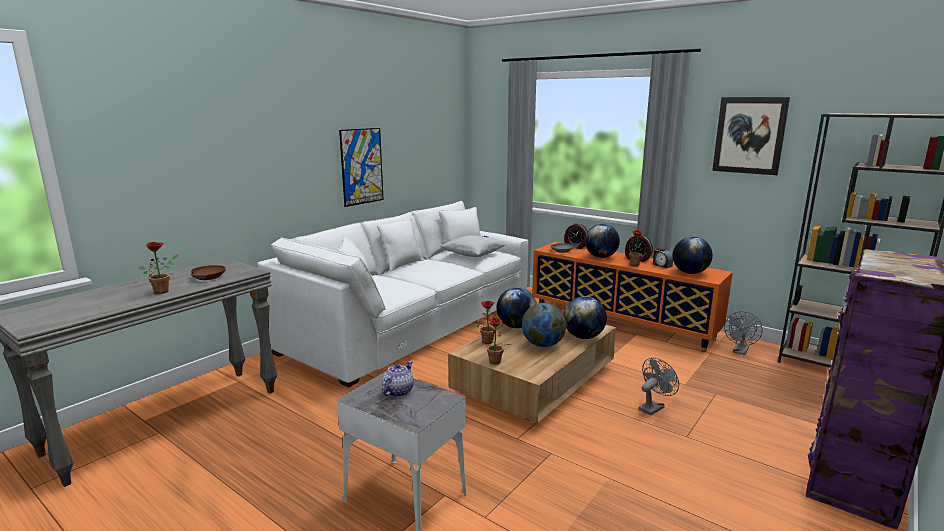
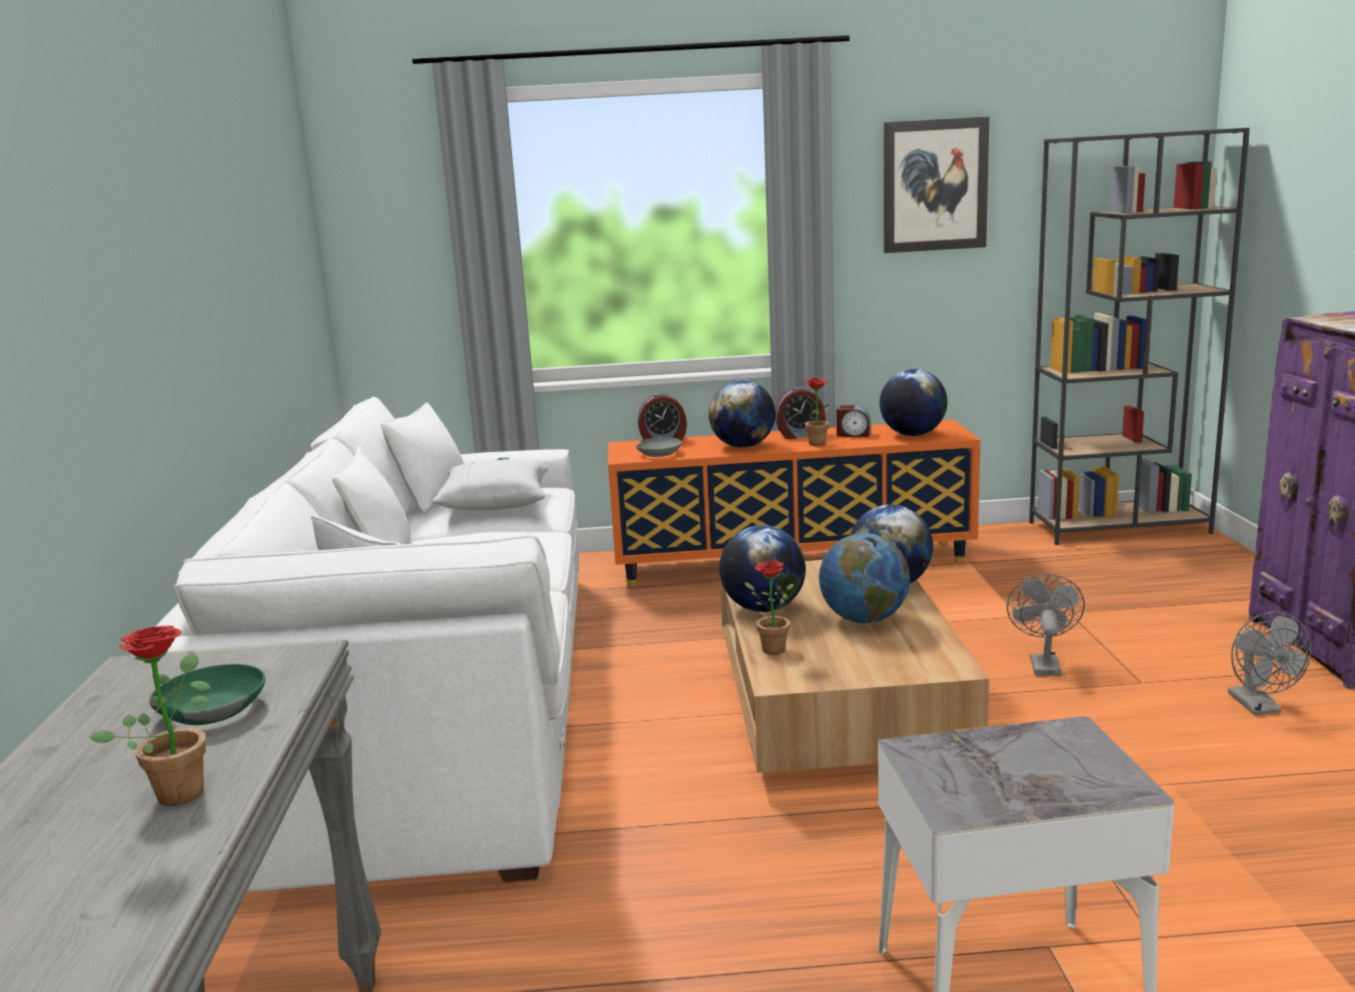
camera: 40 degrees left, 0 degrees up
brown bowl [191,265,226,280] -> green bowl [149,664,265,725]
picture [339,128,384,207] -> none
teapot [382,361,414,397] -> none
potted plant [479,317,511,364] -> none
grey fan [724,311,762,355] -> grey fan moved to [1228,612,1312,715]

